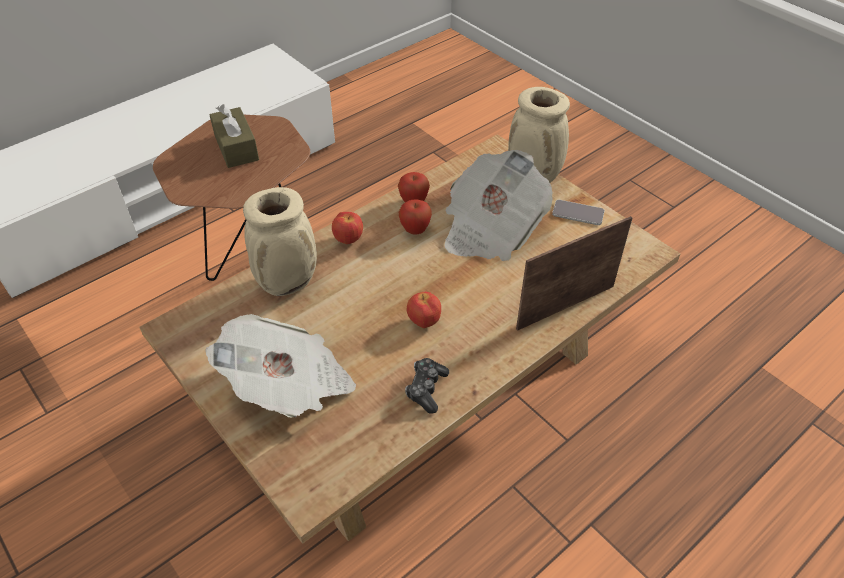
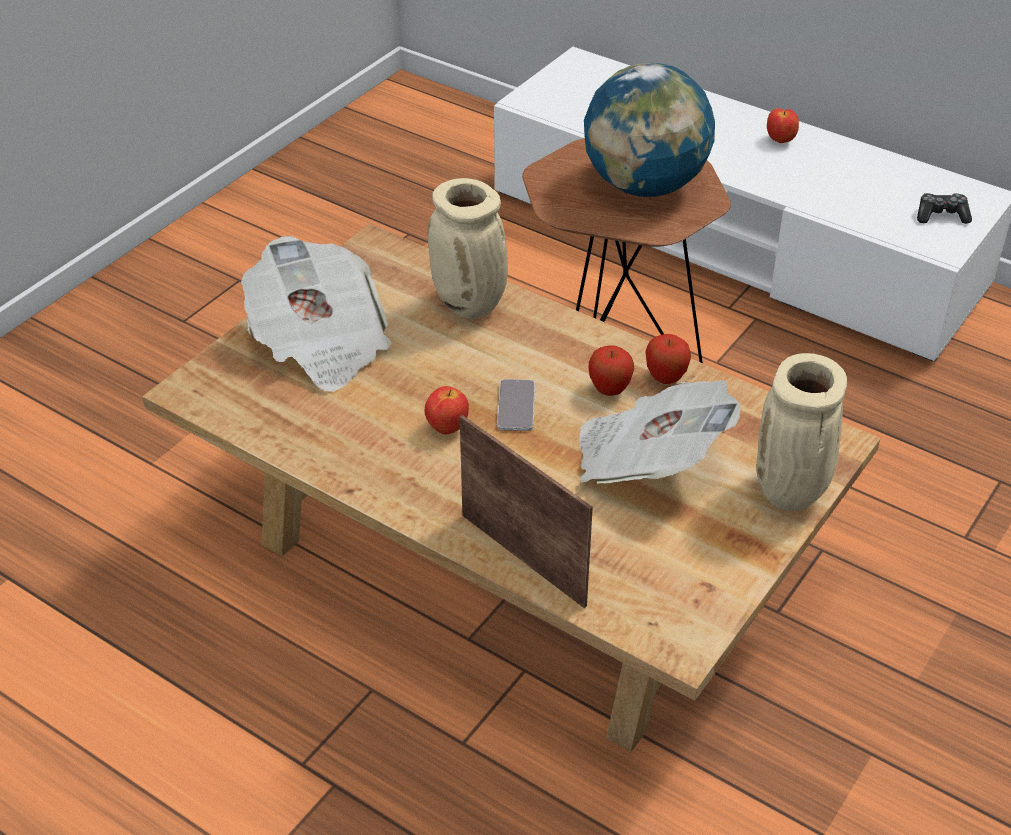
camera: 75 degrees right, 5 degrees down
brown tissue box [210,104,259,168] -> globe [584,63,715,197]
apple [332,212,363,244] -> apple moved to [767,108,799,143]
game controller [405,358,449,414] -> game controller moved to [917,193,972,224]
phone [552,200,605,225] -> phone moved to [497,379,535,431]

